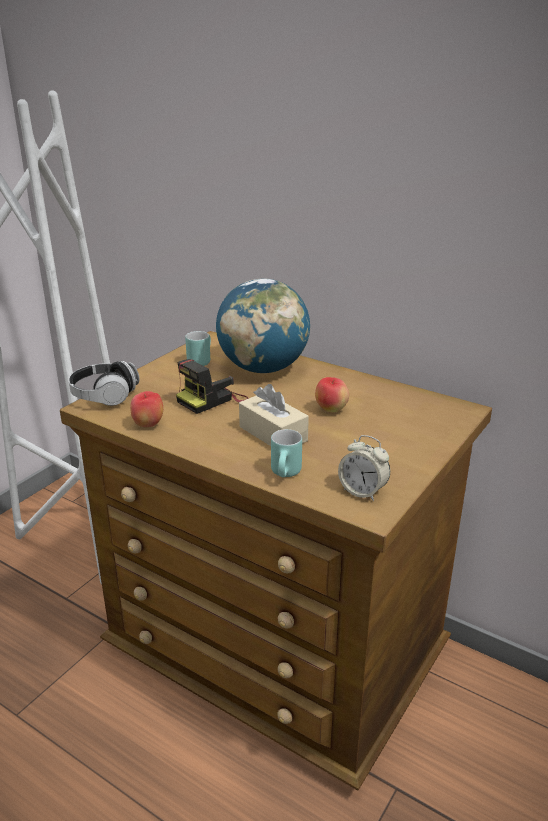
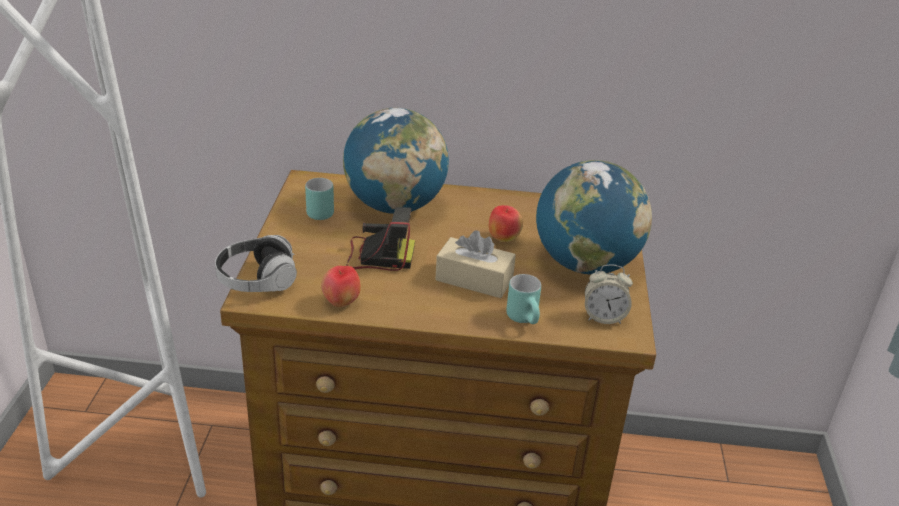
camera: 30 degrees left, 5 degrees up
camera [176,359,249,414] -> camera turned 105 degrees counterclockwise [346,207,415,271]
none -> globe [536,160,652,275]

